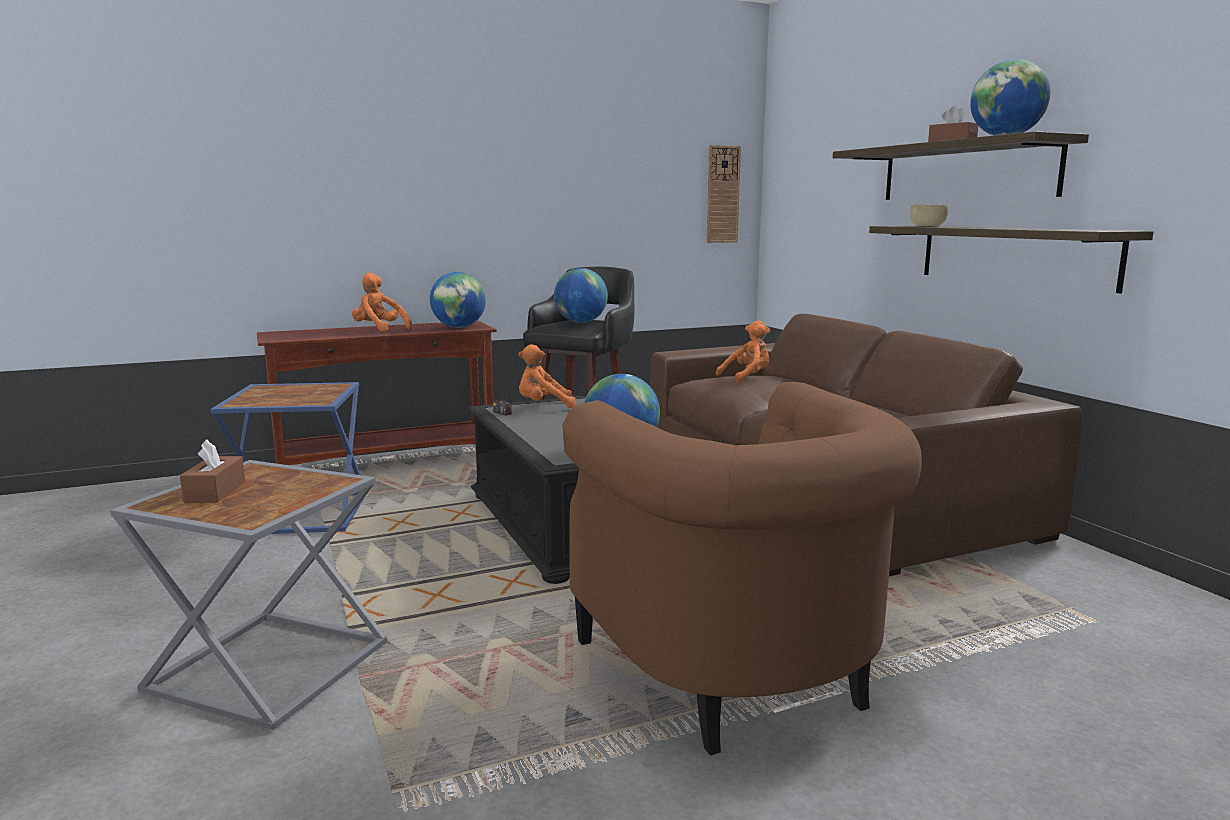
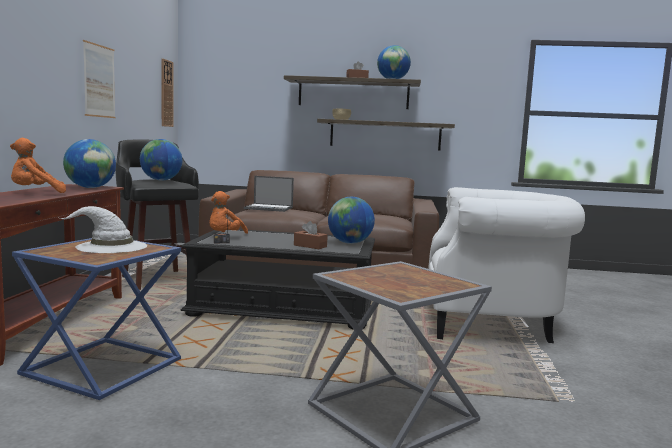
camera: 60 degrees left, 5 degrees down
brown tissue box [180,439,245,502] -> brown tissue box moved to [294,221,328,249]
brown armchair [562,382,922,755] -> white armchair [428,187,585,343]
orange plush toy [716,321,770,384] -> laptop [244,176,294,212]
none -> white hat [60,206,147,253]
none -> picture [83,40,116,118]

